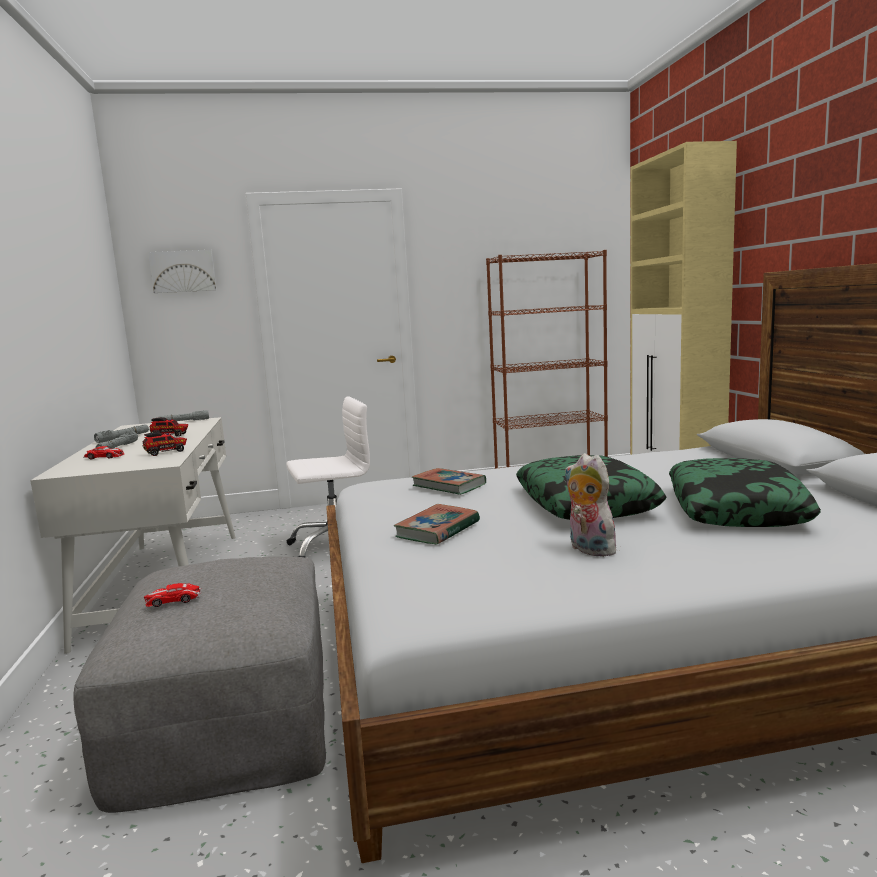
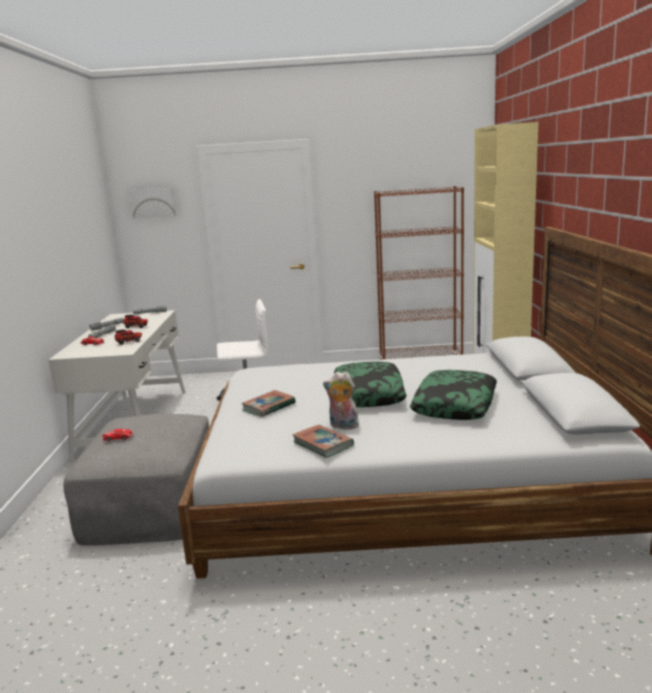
camera: 10 degrees right, 5 degrees up
book [412,468,486,495] -> book moved to [292,425,354,458]
plush toy [564,453,616,557] -> plush toy turned 45 degrees counterclockwise [323,372,359,429]

